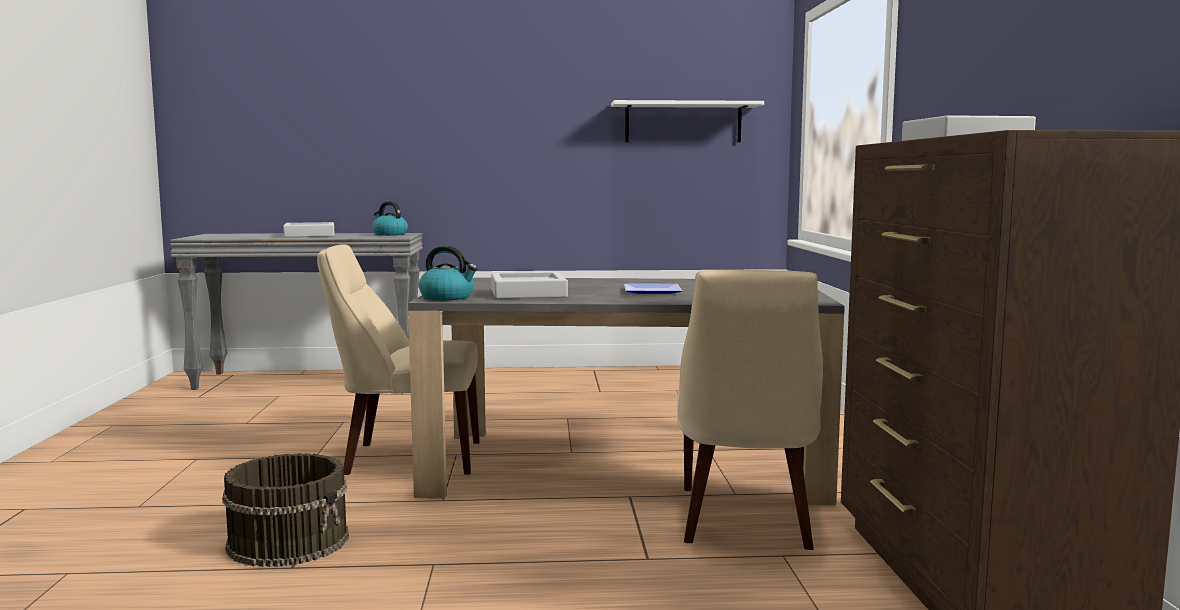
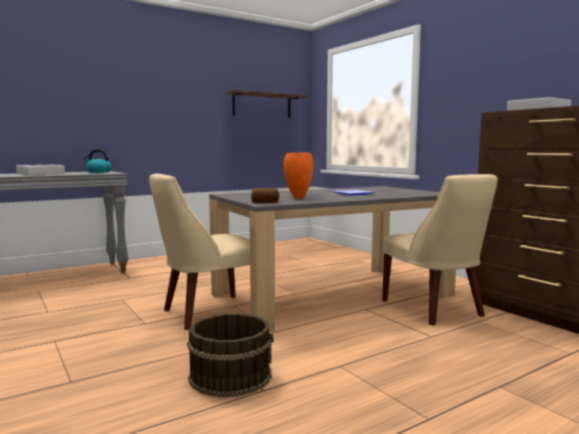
camera: 30 degrees left, 0 degrees up
kettle [419,246,478,300] -> bread [251,188,279,203]
grey tray [491,272,568,299] -> orange vase [283,152,313,199]
white shelf [611,100,764,143] -> brown shelf [225,90,307,118]

